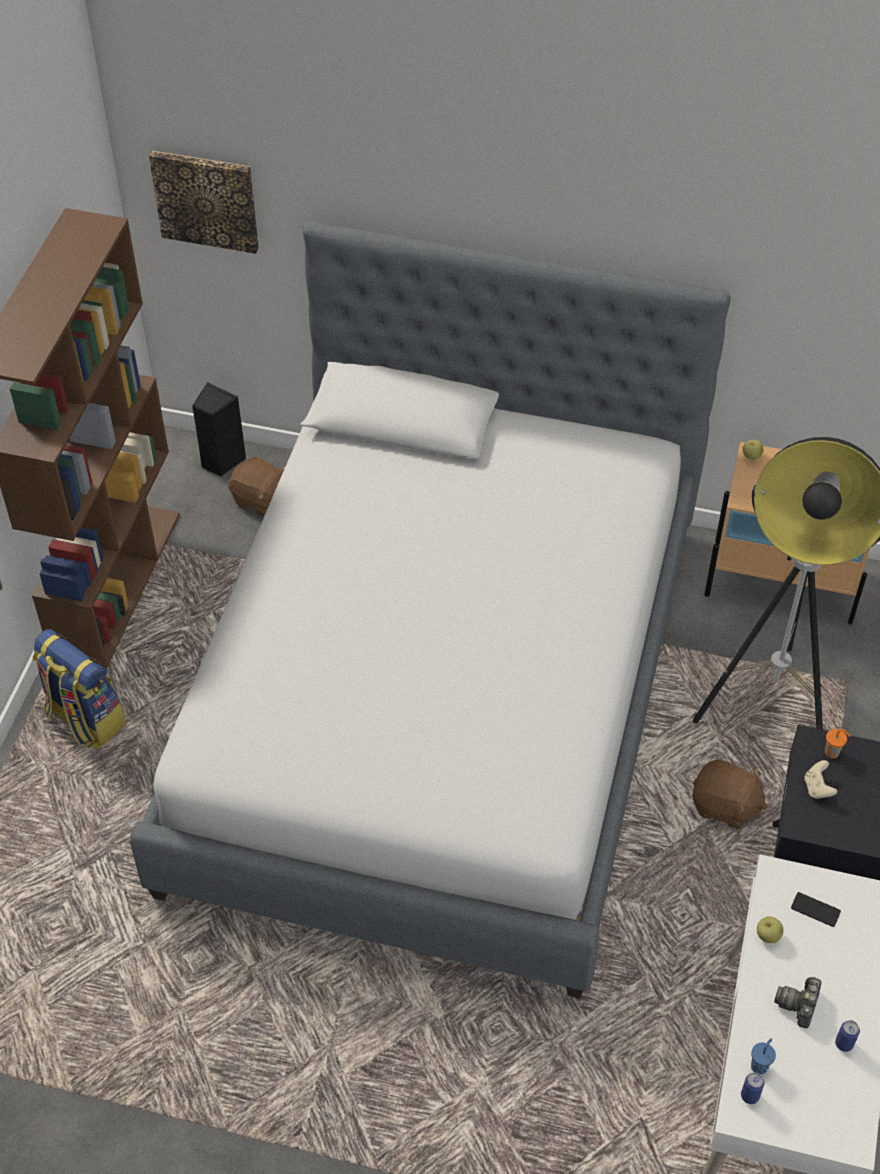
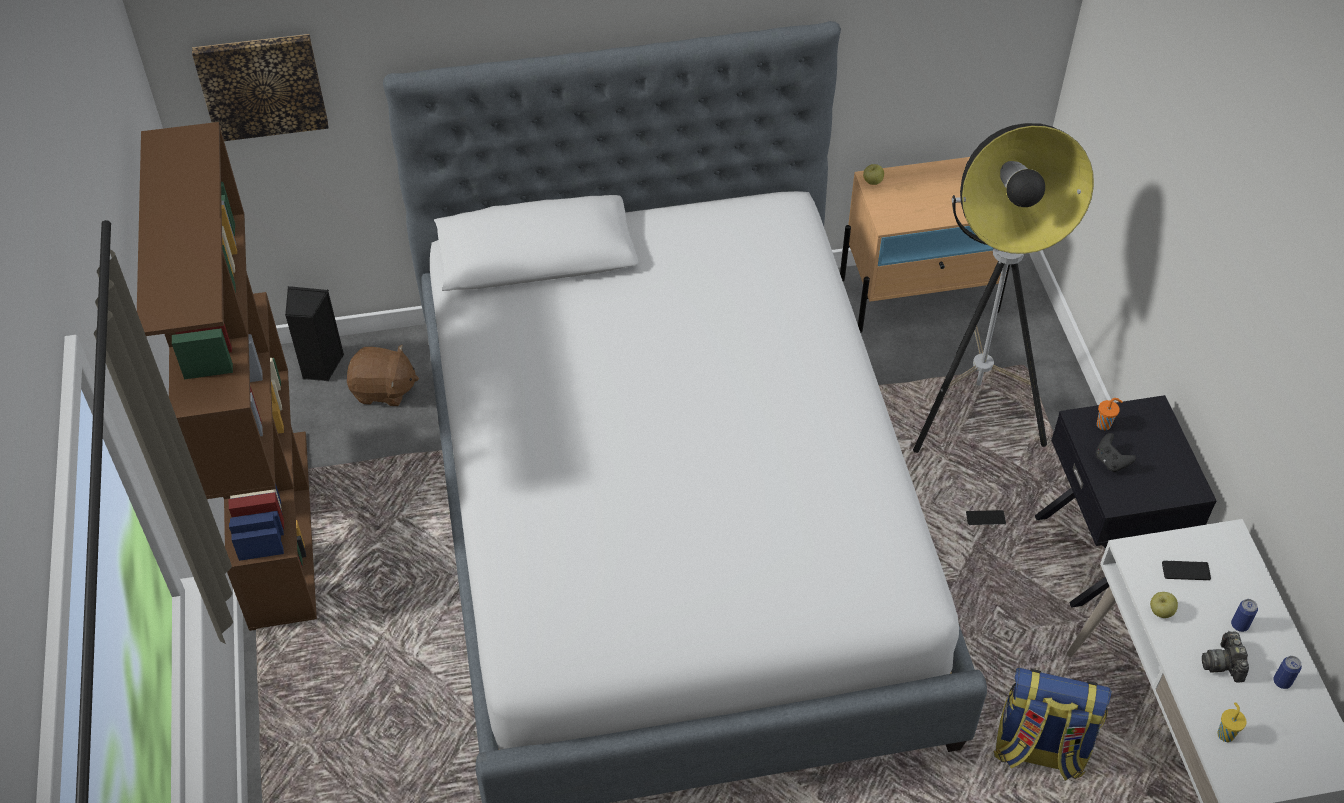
camera: 25 degrees left, 0 degrees up
backpack [33,629,126,749] -> backpack moved to [994,668,1112,781]
brown plush toy [692,760,768,829] -> phone [966,510,1006,525]
can [741,1072,765,1104] -> can moved to [1231,599,1258,632]
blue cup [751,1038,776,1075] -> yellow cup [1217,702,1246,742]
beige game controller [804,760,837,799] -> black game controller [1096,433,1136,472]

